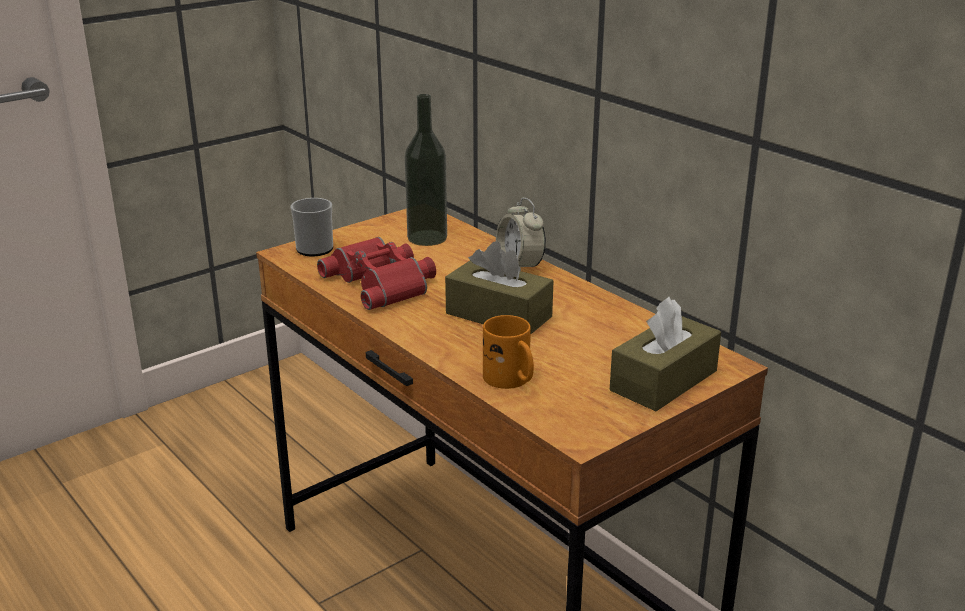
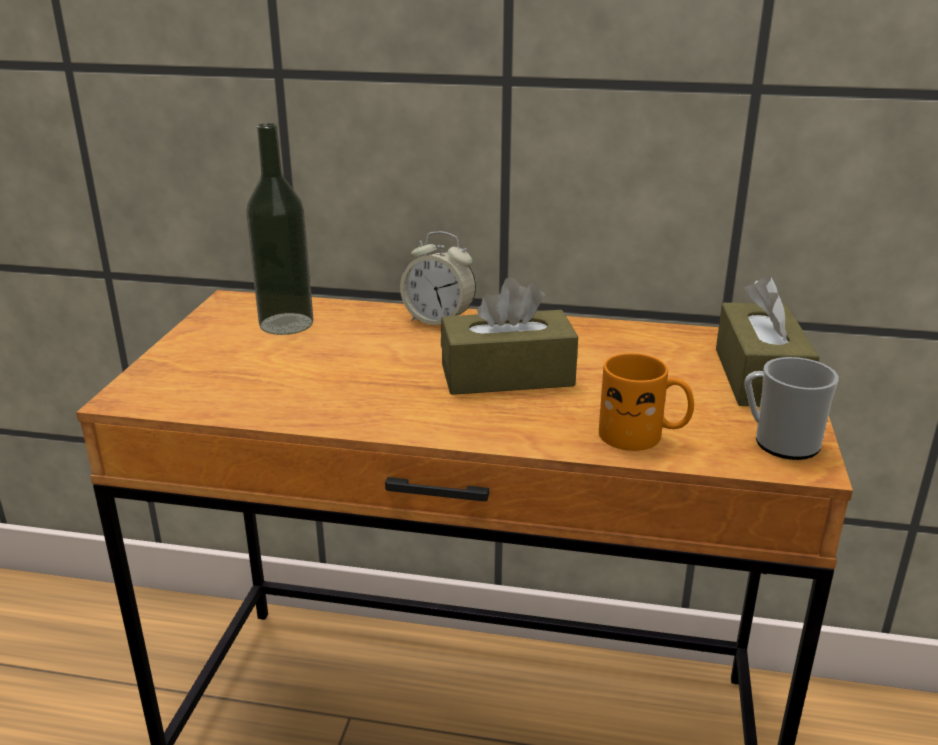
camera: 40 degrees left, 0 degrees up
mug [290,198,333,256] -> mug moved to [745,357,838,460]
red binoculars [317,237,436,310] -> none

